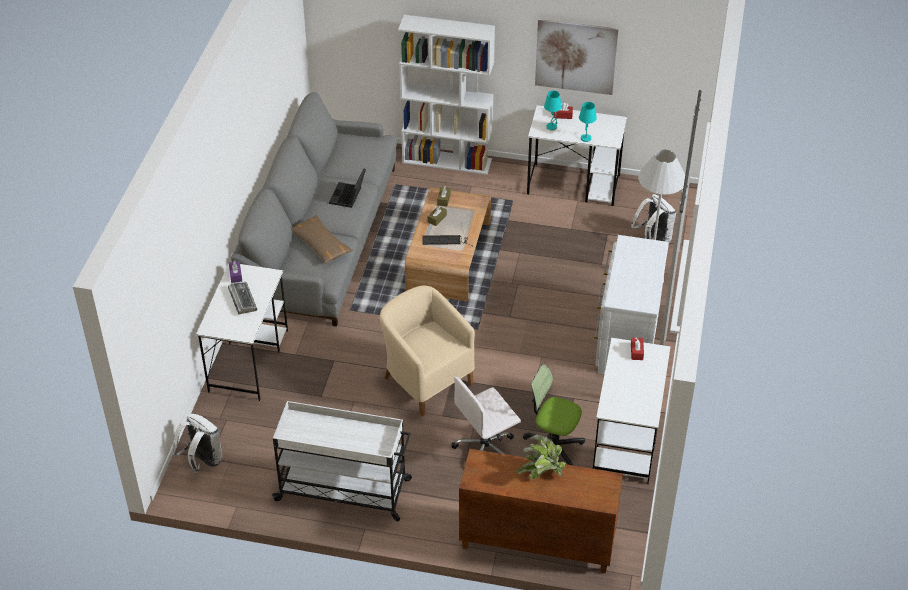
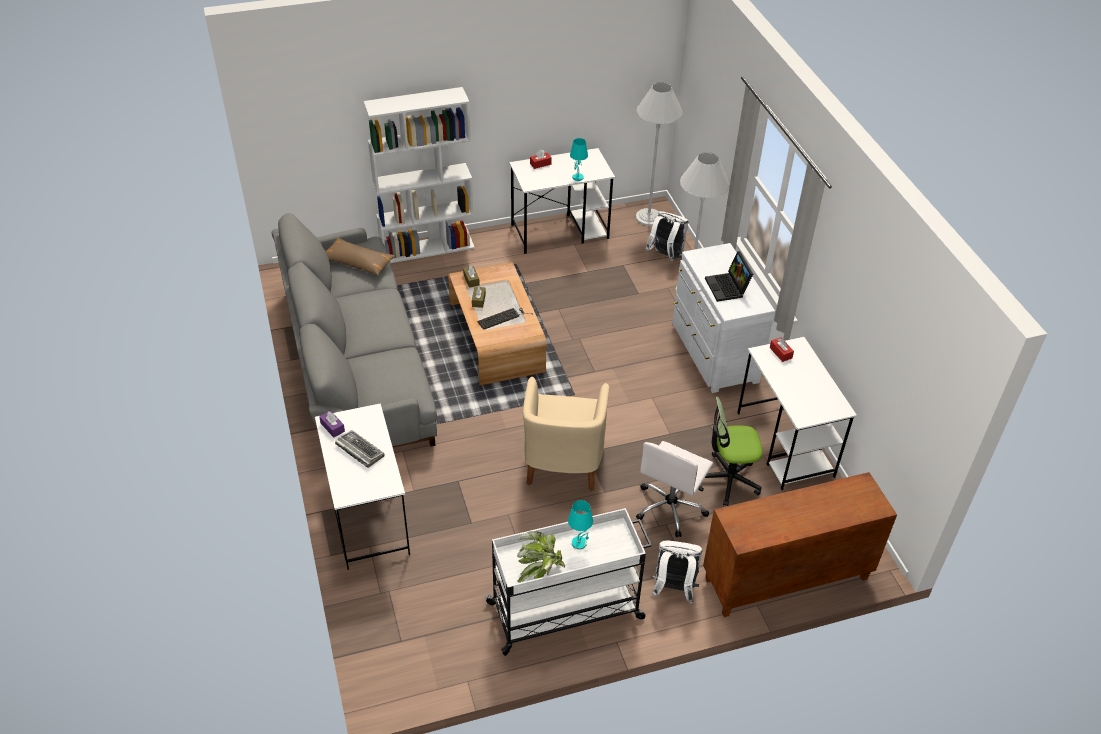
camera: 30 degrees left, 0 degrees up
white backpack [172,414,222,473] -> white backpack moved to [651,540,702,604]
brown pillow [291,215,353,264] -> brown pillow moved to [326,238,396,275]
laptop [329,168,366,208] -> laptop moved to [705,251,753,302]
beige armchair [380,286,475,416] -> beige armchair turned 105 degrees counterclockwise [523,377,610,491]
potted plant [516,435,566,480] -> potted plant moved to [517,531,565,583]
picture [535,19,619,95] -> none
turquoise table lamp [544,91,562,131] -> turquoise table lamp moved to [568,500,593,550]
none -> white floor lamp [636,82,683,226]

